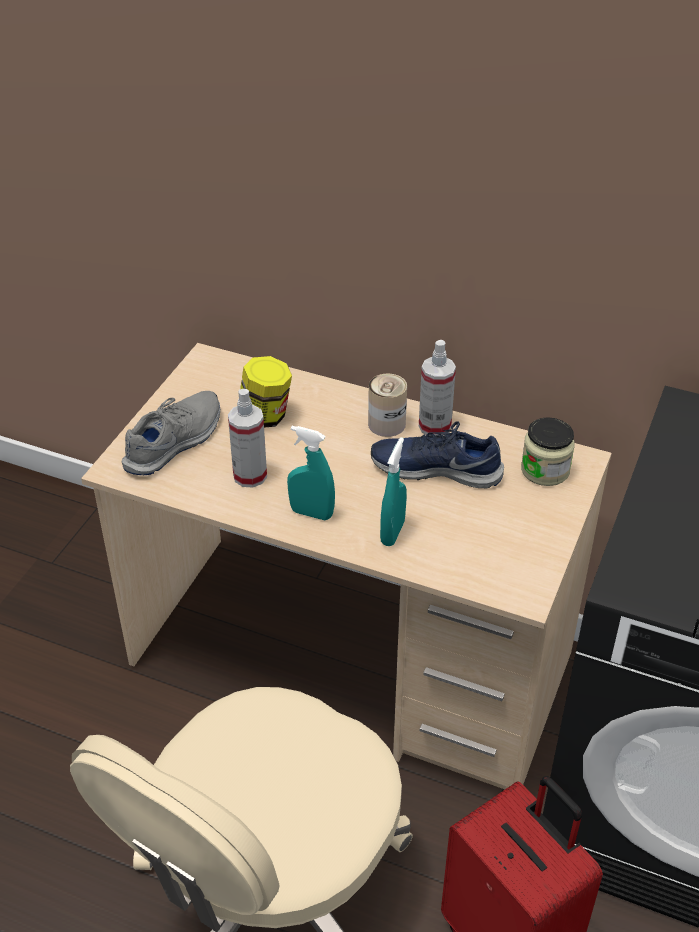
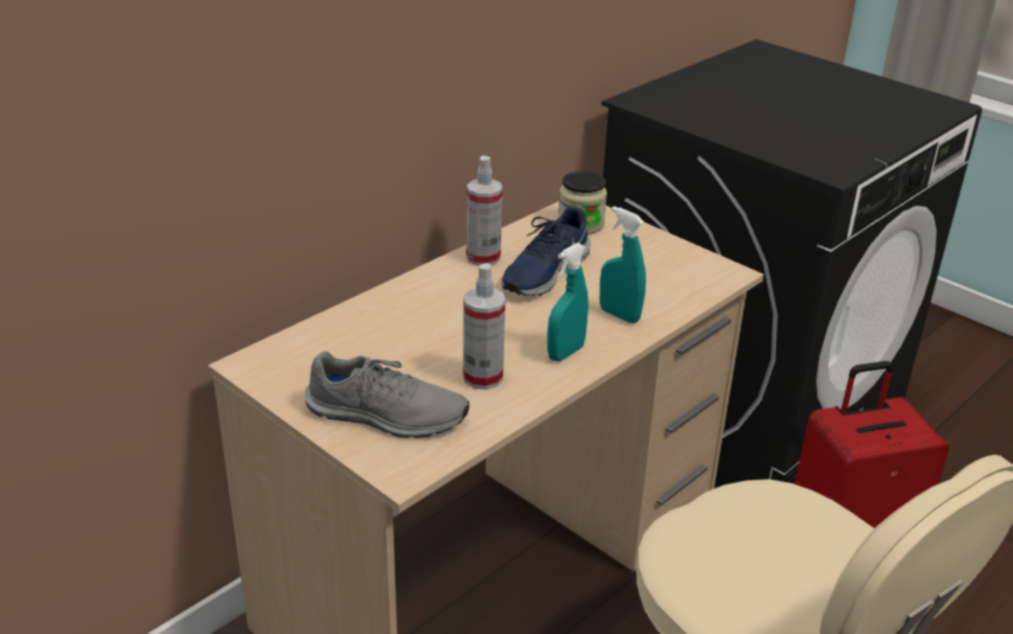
camera: 70 degrees left, 10 degrees down
grey shoe [122,391,220,475] -> grey shoe turned 135 degrees clockwise [305,351,469,438]
jar [240,356,292,428] -> none
can [368,374,407,437] -> none

